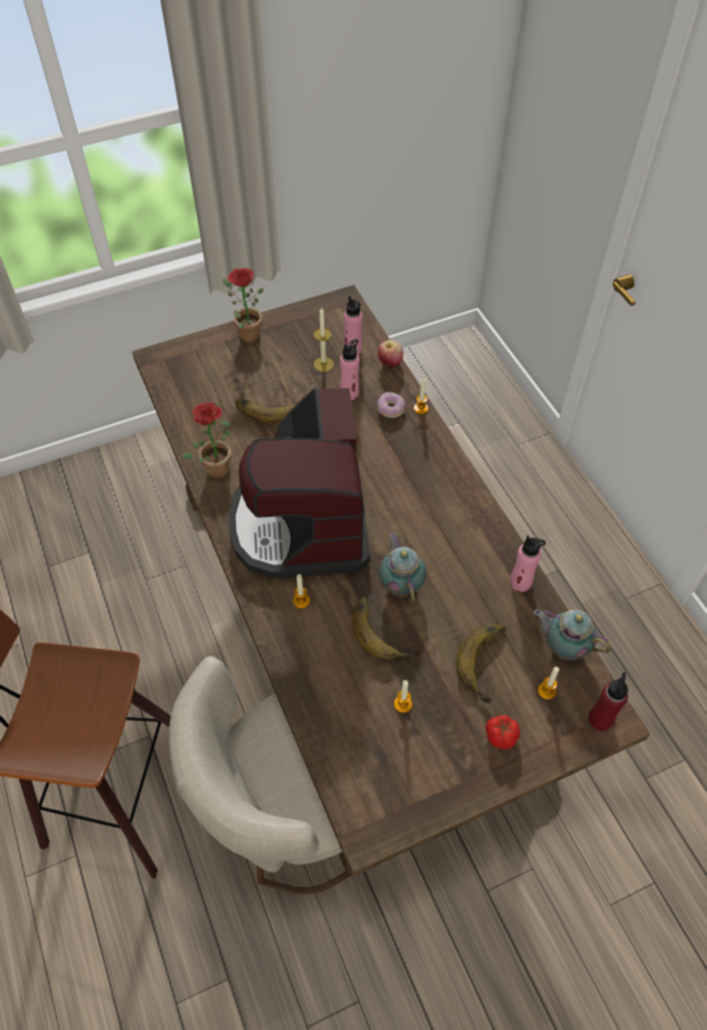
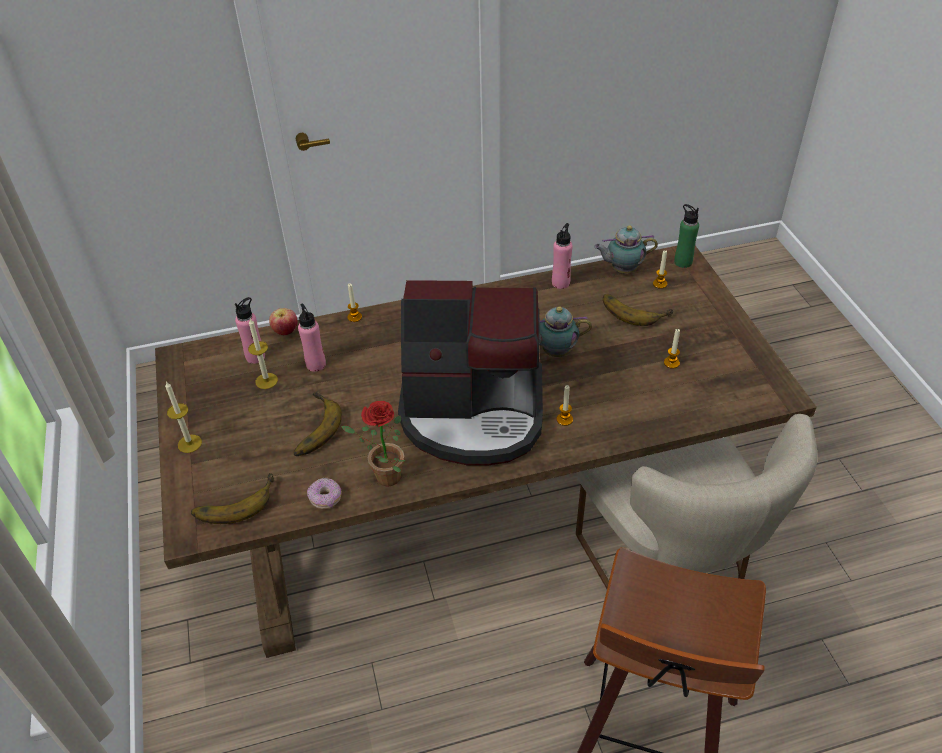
camera: 80 degrees left, 10 degrees down
potted plant [223,268,264,343] -> candle [165,381,202,453]
banana [352,596,420,660] -> banana moved to [191,473,274,524]
donut [378,392,405,418] -> donut moved to [307,478,342,509]
tomato [485,715,520,750] -> none
teapot [533,608,611,661] -> teapot turned 45 degrees clockwise [594,225,658,274]
red bottle [589,672,628,731] -> green bottle [674,204,699,268]

